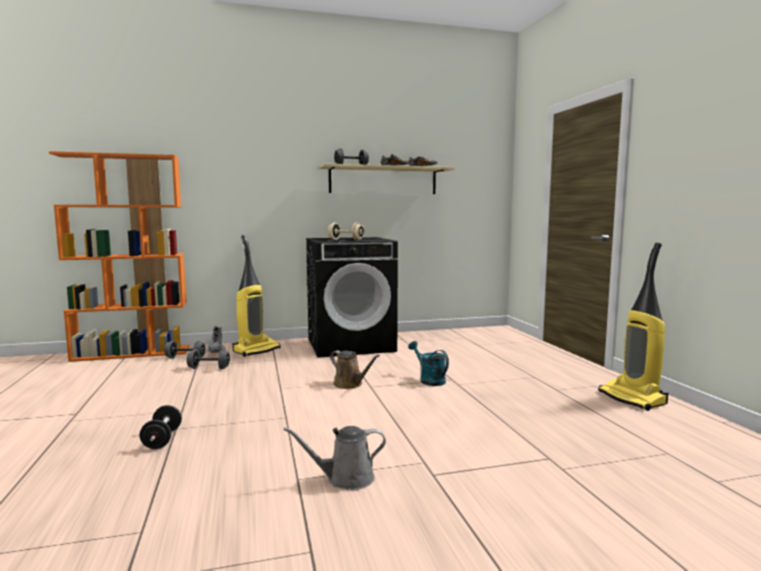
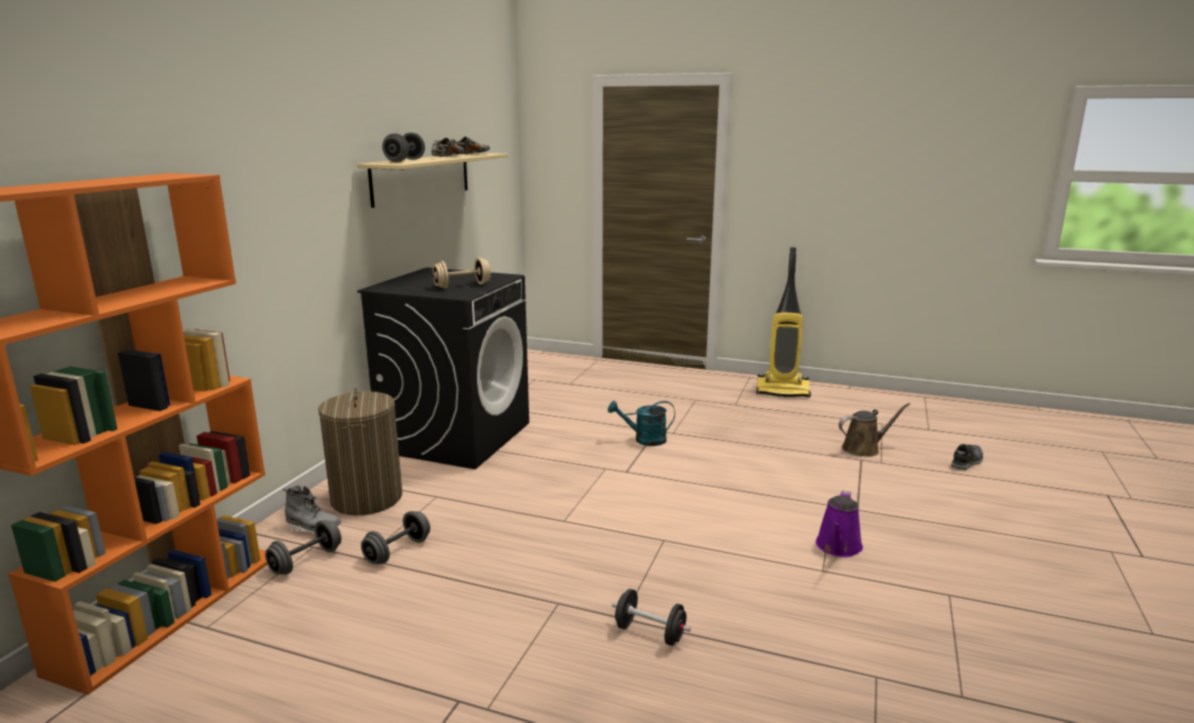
camera: 55 degrees left, 10 degrees up
vacuum cleaner [232,235,281,357] -> laundry basket [318,388,402,516]
grey watering can [284,426,386,490] -> purple watering can [816,491,863,557]
brown watering can [330,350,380,389] -> brown watering can moved to [839,403,910,457]
none -> shoe [951,444,983,471]

